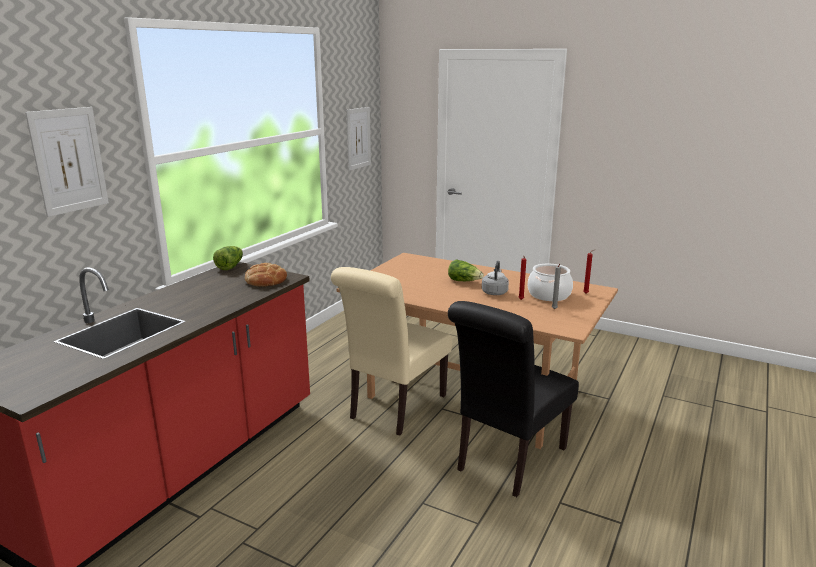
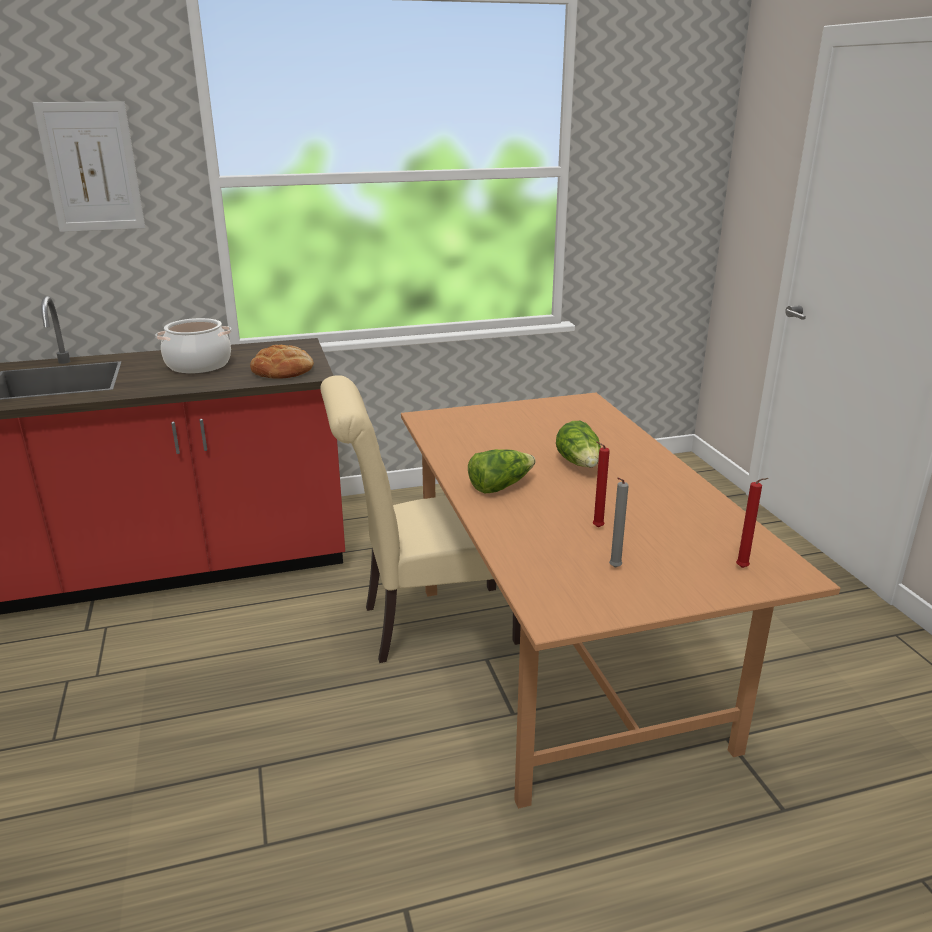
camera: 45 degrees right, 5 degrees up
lettuce [213,246,243,270] -> lettuce moved to [468,449,536,493]
picture [347,107,371,171] -> none
black chair [448,301,579,497] -> none
grey kettle [482,261,509,295] -> none
cooking pot [528,264,573,301] -> cooking pot moved to [155,318,232,373]

